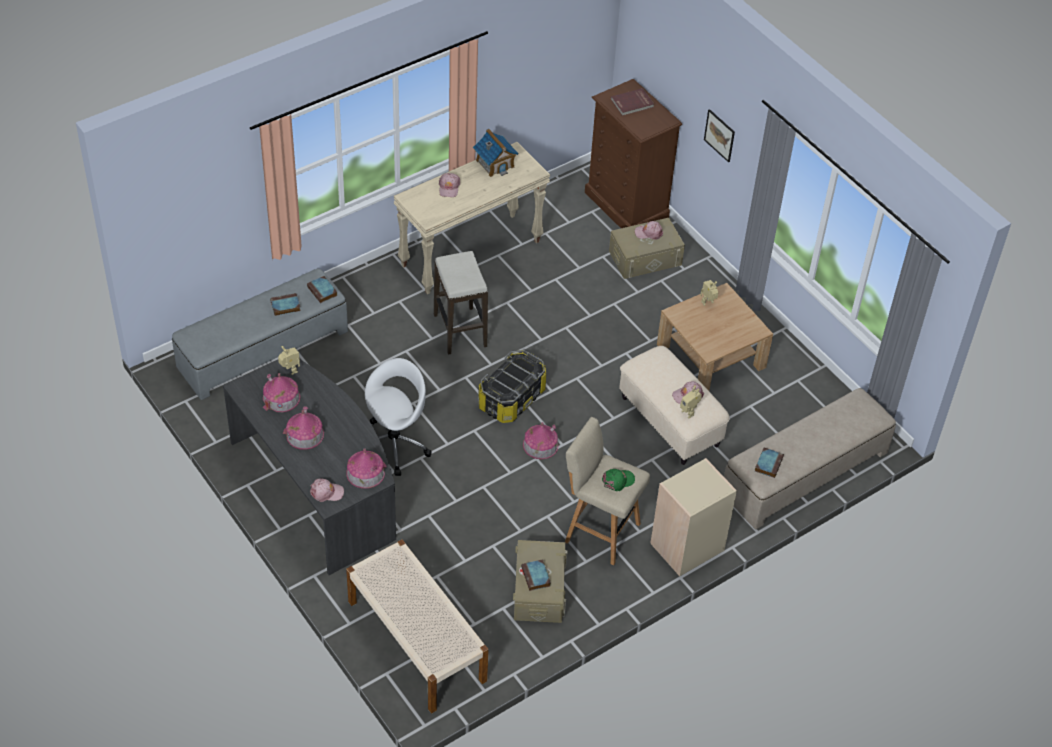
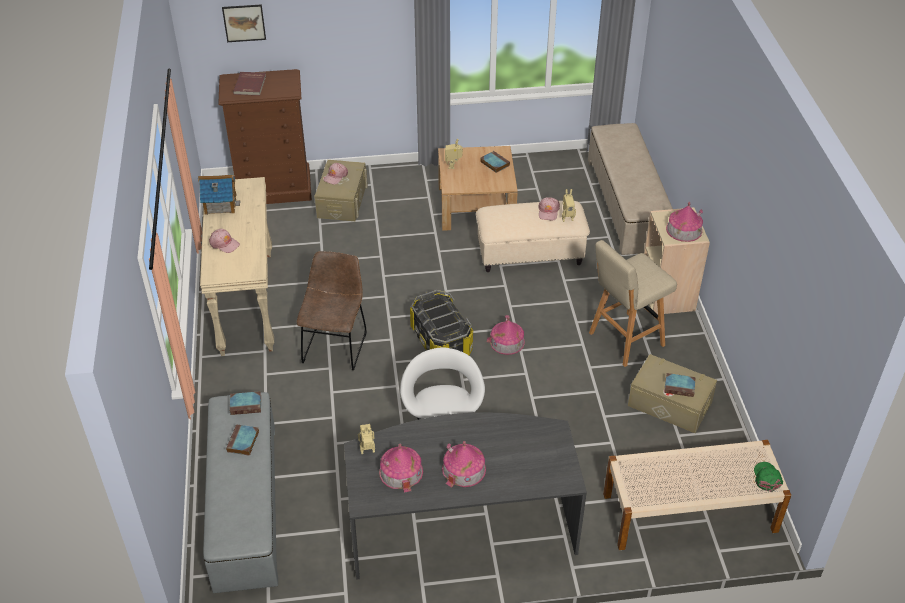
camera: 60 degrees left, 5 degrees down
pink cap [310,478,344,502] -> none
toy house [346,448,387,489] -> toy house moved to [666,202,703,242]
stool [434,251,488,355] -> brown chair [297,251,367,370]
green cap [602,469,635,491] -> green cap moved to [754,462,783,492]
picture [704,109,735,162] -> picture moved to [222,4,266,42]
book [755,448,784,478] -> book moved to [480,151,510,173]

